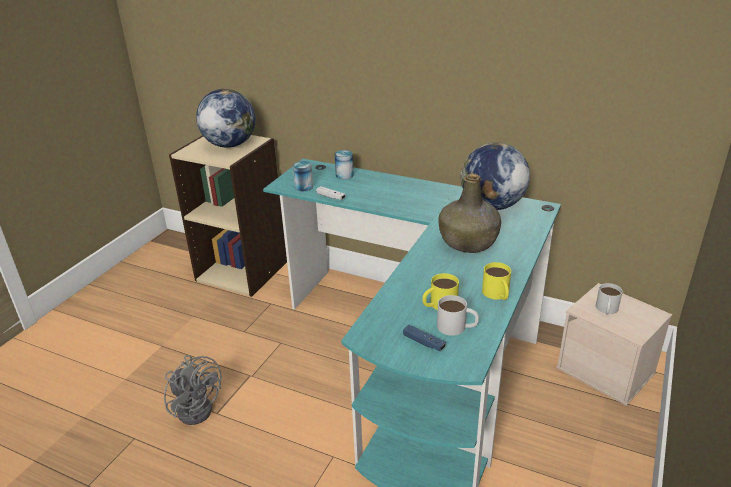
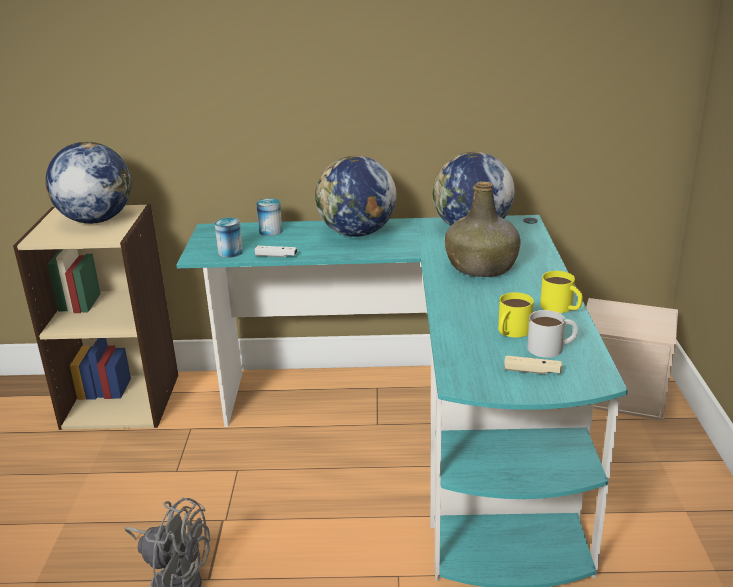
camera: 25 degrees left, 5 degrees down
blue game controller [403,325,446,351] -> beige game controller [504,356,562,374]
white mug [596,283,623,315] -> none
none -> globe [315,156,396,237]

